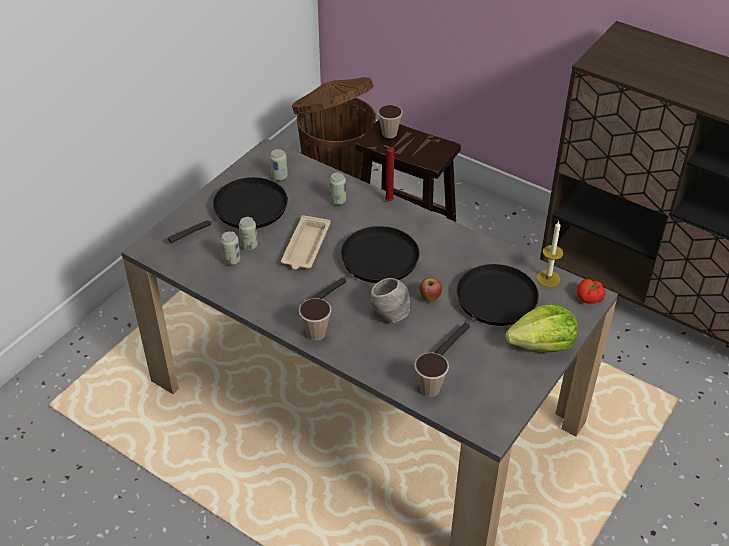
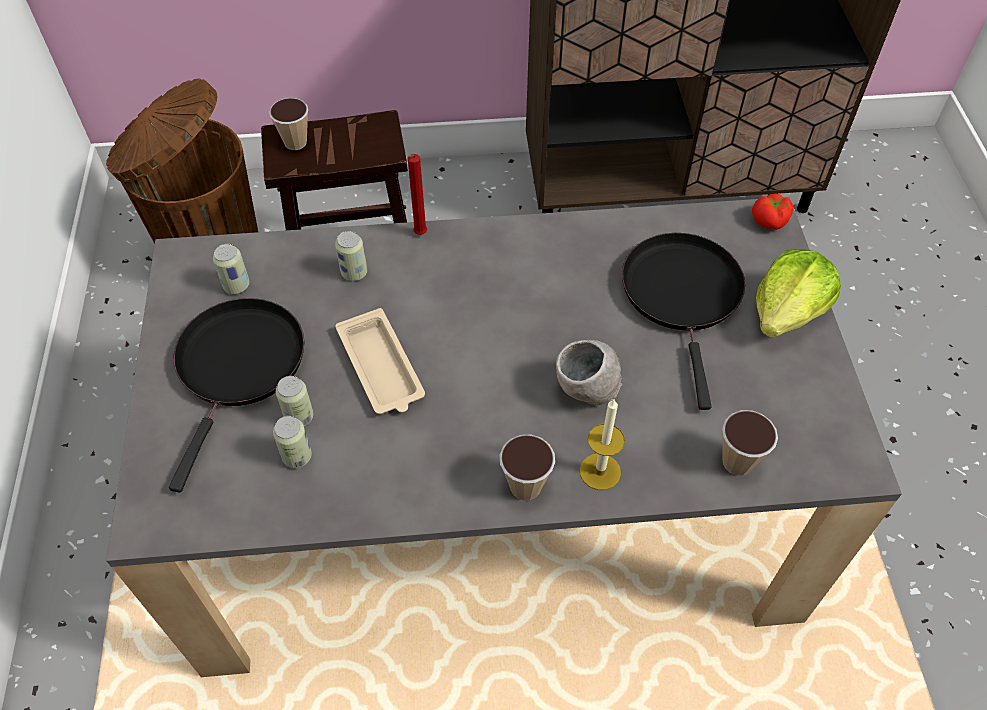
camera: 40 degrees left, 10 degrees up
black frying pan [310,226,420,299] -> none
apple [420,278,442,302] -> none
candle [536,221,564,287] -> candle moved to [580,399,625,490]

